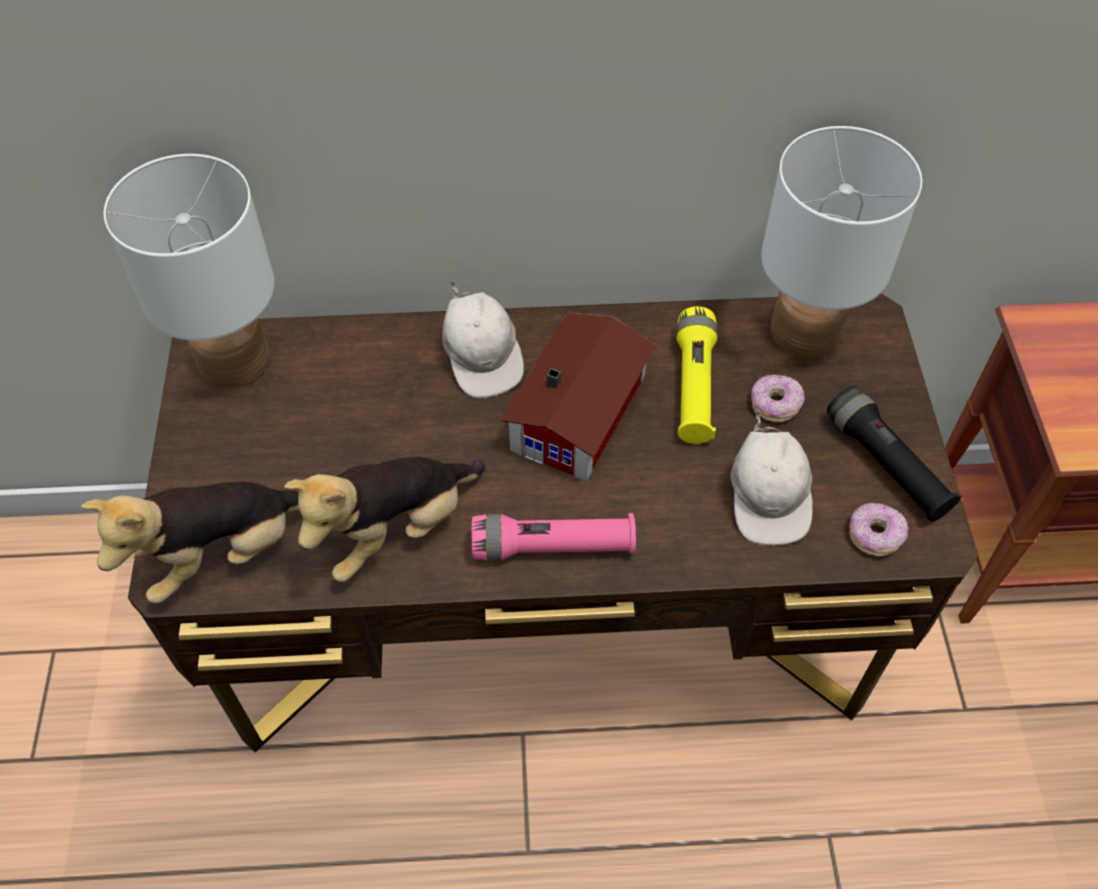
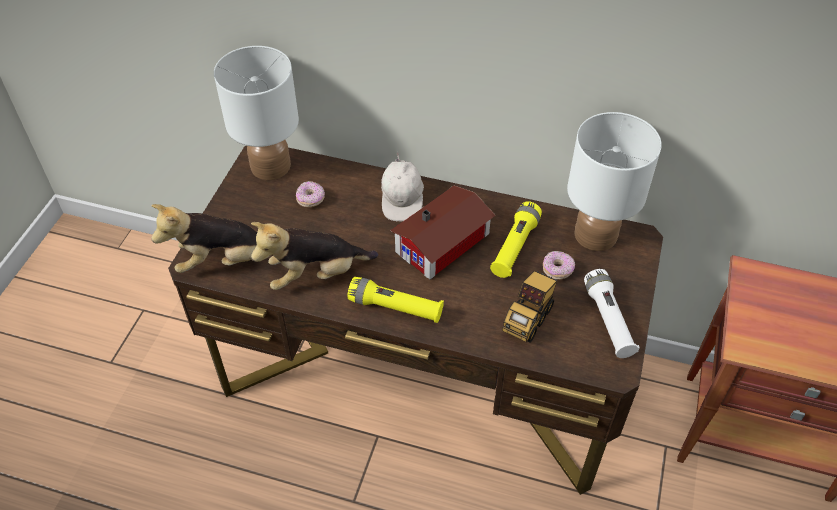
camera: 20 degrees right, 5 degrees down
pink flashlight [472,513,636,560] -> yellow flashlight [348,277,444,323]
white cap [731,410,813,546] -> toy truck [502,271,557,343]
black flashlight [827,386,962,522] -> white flashlight [584,269,640,358]
donut [849,503,909,556] -> donut moved to [296,181,325,207]

